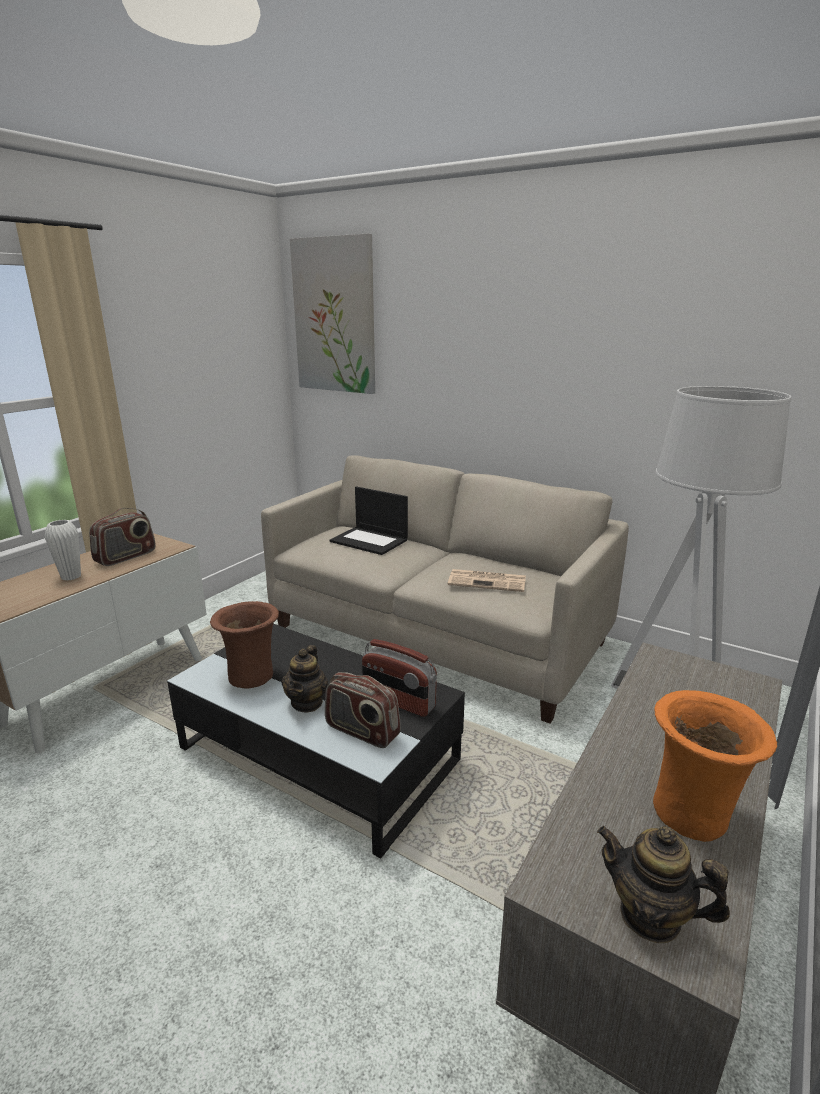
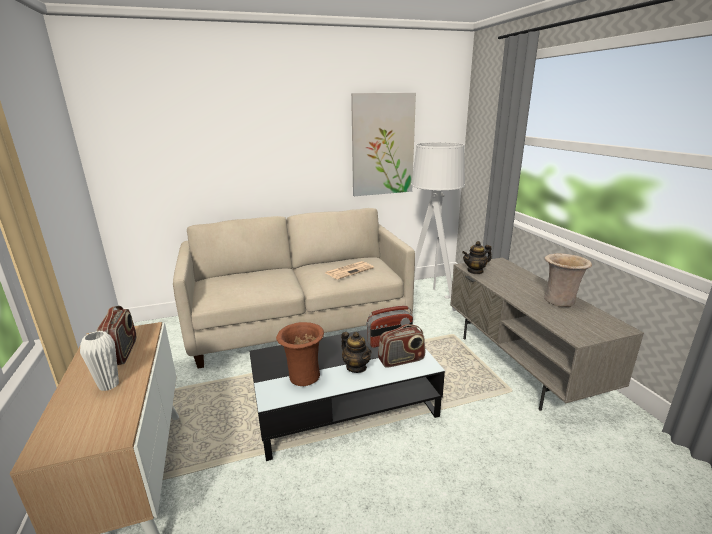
camera: 50 degrees left, 0 degrees up
picture [290,234,375,394] -> picture moved to [351,93,416,196]
laptop [329,486,408,555] -> none
teapot [597,826,730,943] -> teapot moved to [462,241,492,274]
orange vase [653,690,777,842] -> beige vase [544,253,592,307]

